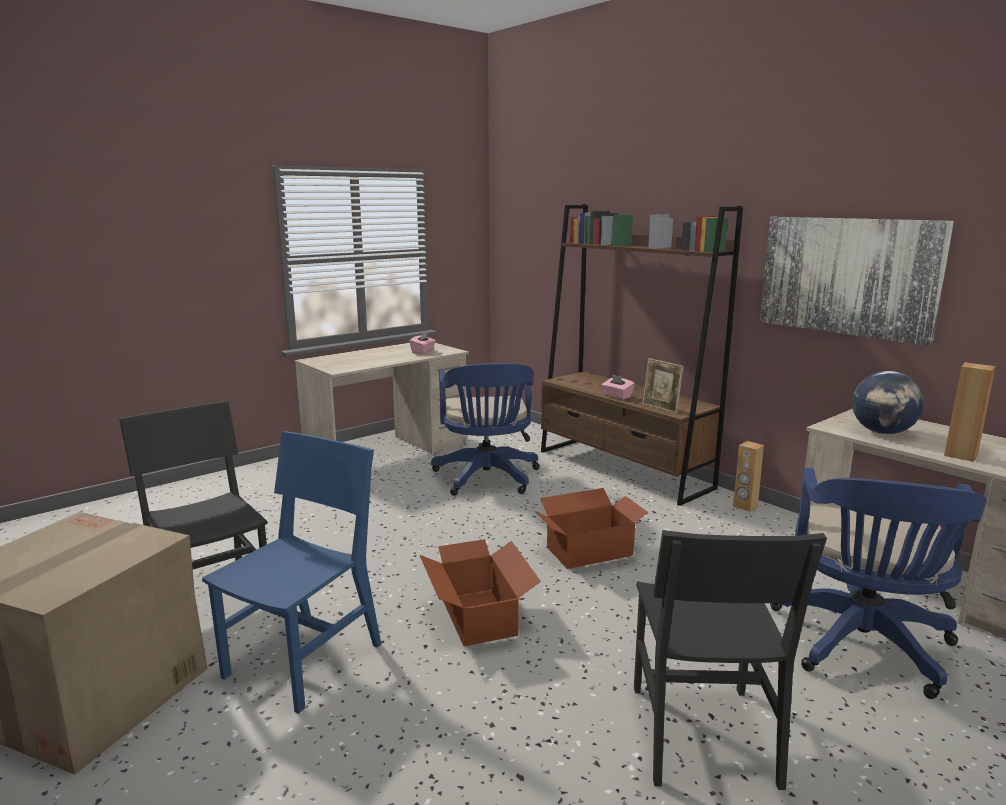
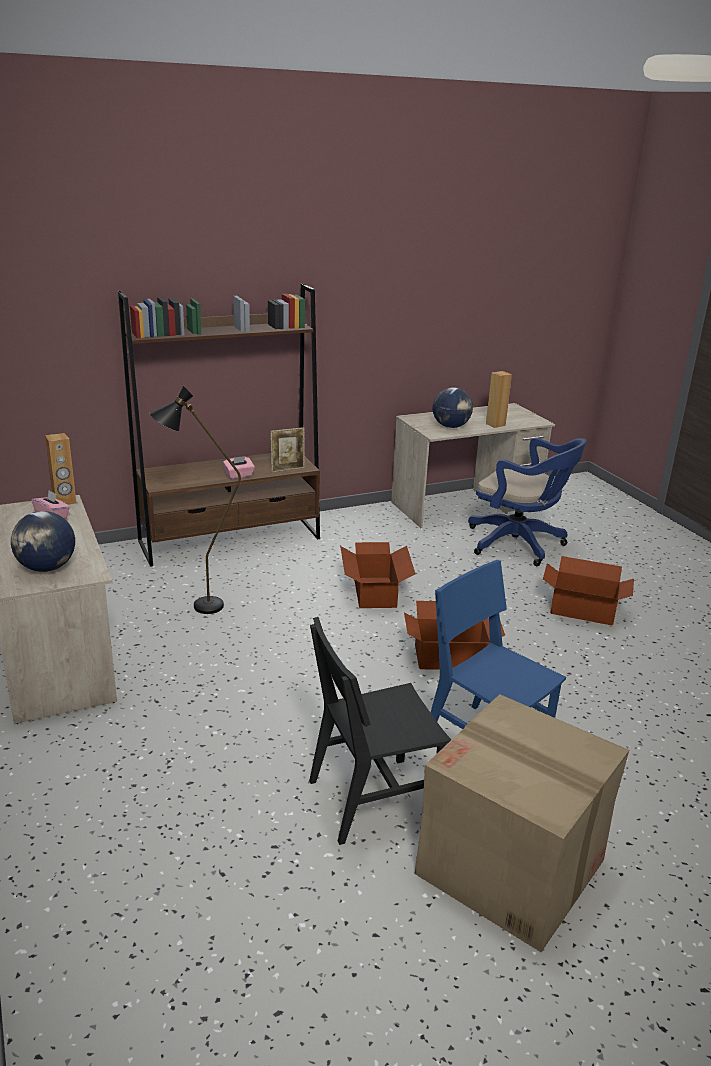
camera: 75 degrees left, 10 degrees up
blue office chair [431,363,540,496] -> black floor lamp [149,386,241,614]
black chair [634,530,827,790] -> cardboard box [543,556,634,625]
brown speaker [733,441,764,512] -> brown speaker moved to [45,433,77,505]
picture [760,217,954,346] -> none
none -> globe [11,511,75,572]

